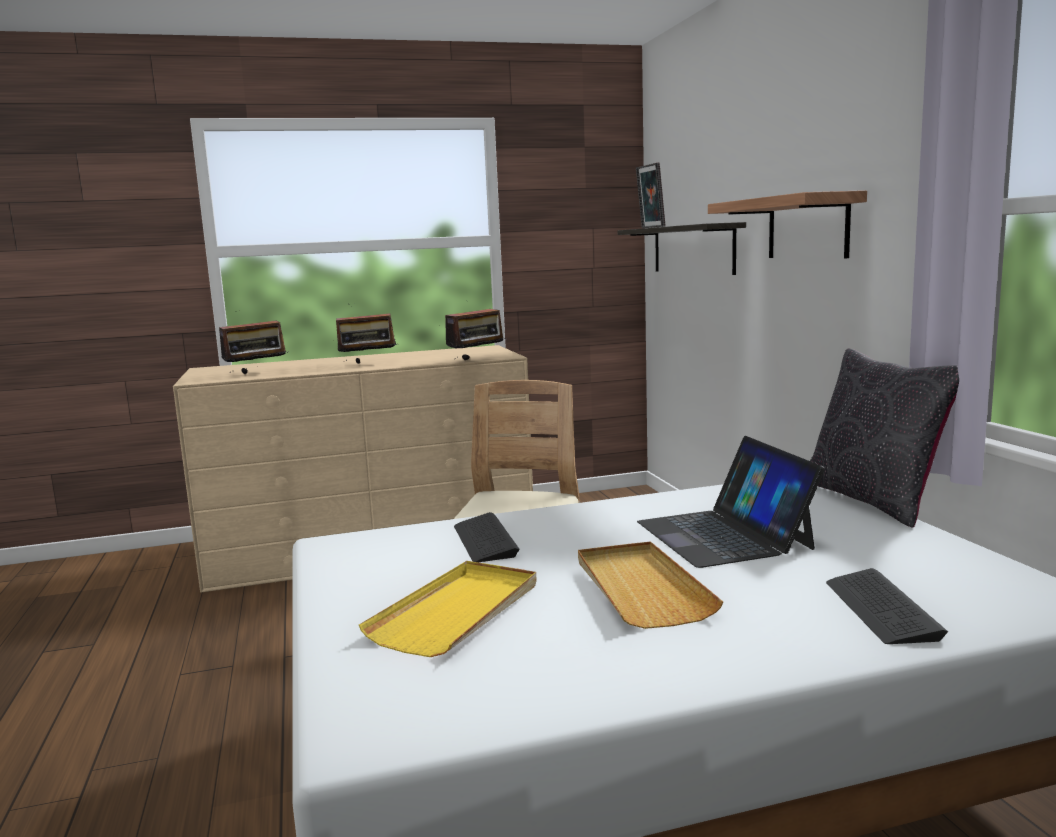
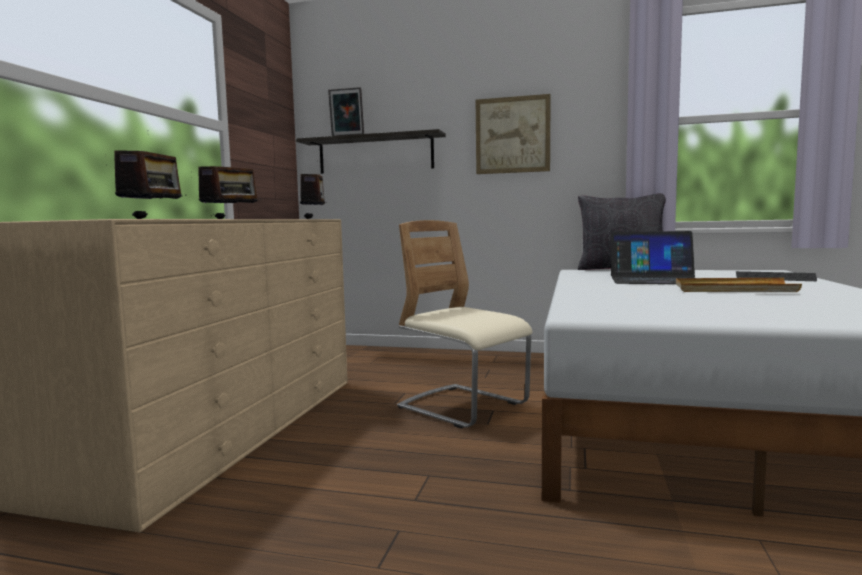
camera: 60 degrees left, 5 degrees down
yellow tray [359,561,537,657] -> none
keyboard [454,512,520,562] -> none
shelf [708,190,867,258] -> picture [476,94,551,174]

